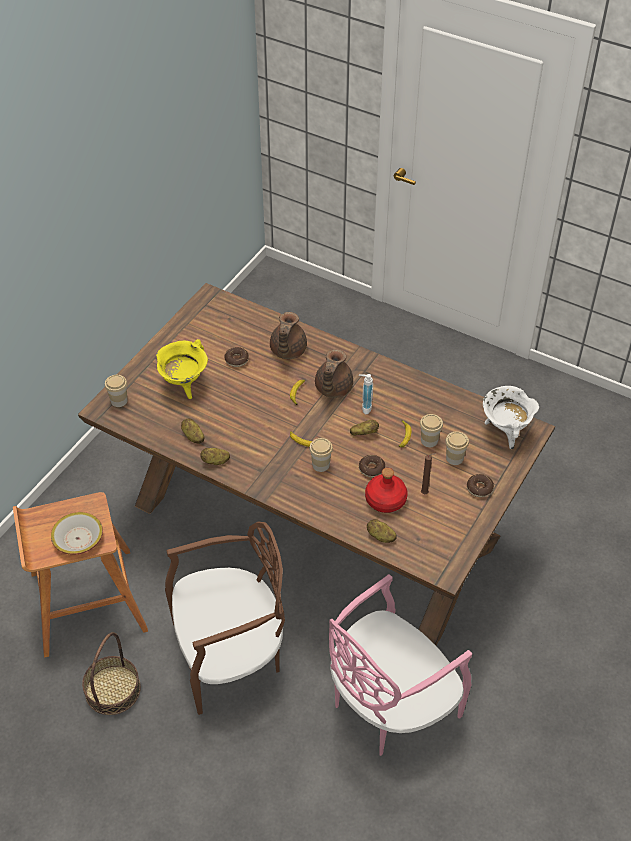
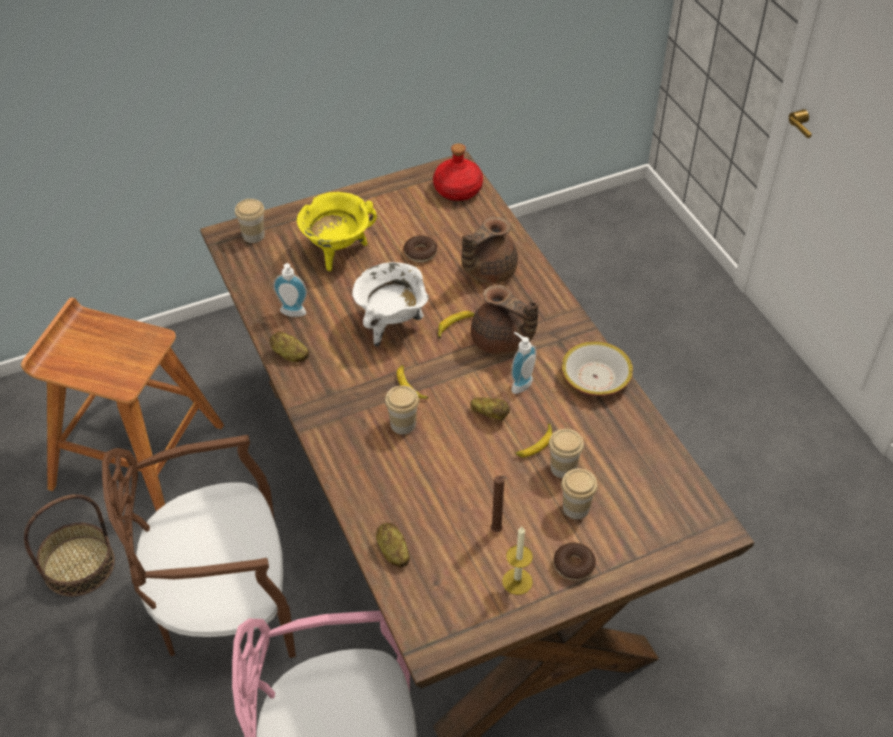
camera: 35 degrees right, 0 degrees up
bowl [51,512,103,555] -> bowl moved to [561,341,633,396]
brown chair [165,522,285,715] -> brown chair turned 150 degrees clockwise [102,435,296,658]
potato [181,418,205,444] -> soap dispenser [273,263,307,317]
brown teapot [315,349,353,398] -> brown teapot turned 105 degrees counterclockwise [471,285,539,354]
donut [359,455,385,477] -> none
red bottle [365,468,408,513] -> red bottle moved to [433,143,483,201]
white cooking pot [483,386,539,449] -> white cooking pot moved to [352,262,429,346]
none -> candle [502,527,533,595]

